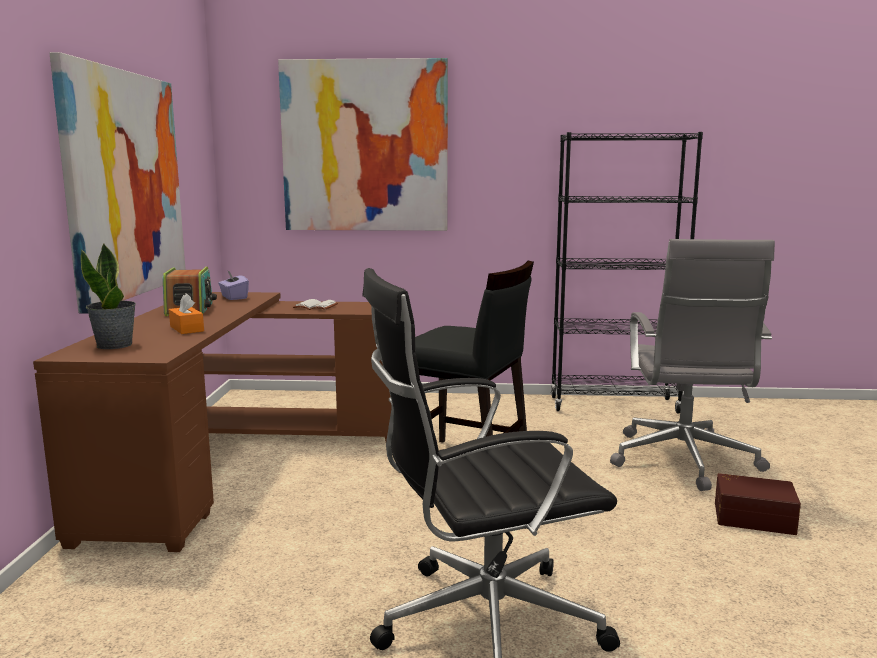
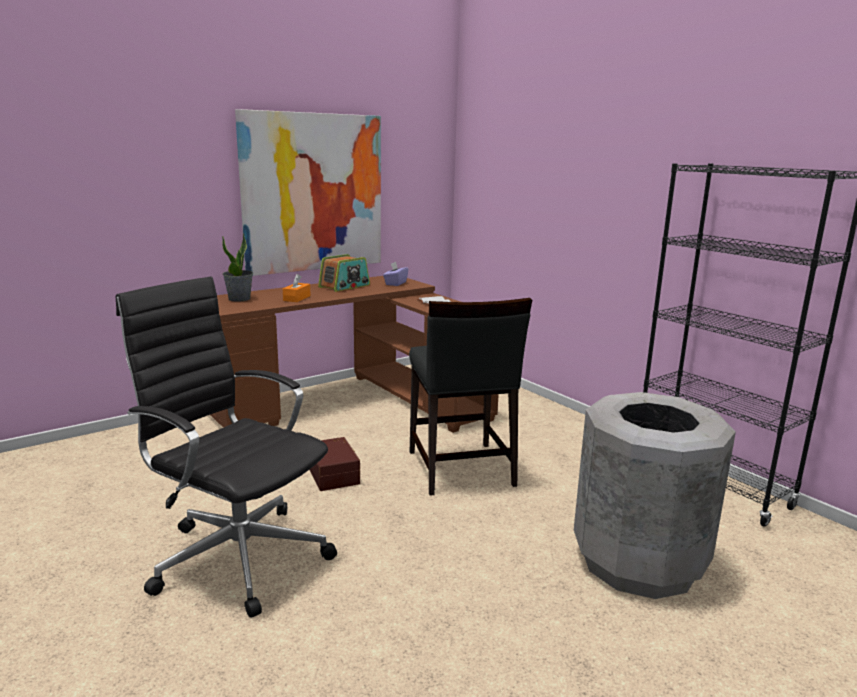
camera: 50 degrees right, 5 degrees up
picture [278,58,448,231] -> none
grey office chair [610,239,775,491] -> grey trash can [574,392,736,599]
brown storage box [715,473,801,535] -> brown storage box moved to [310,437,360,491]

